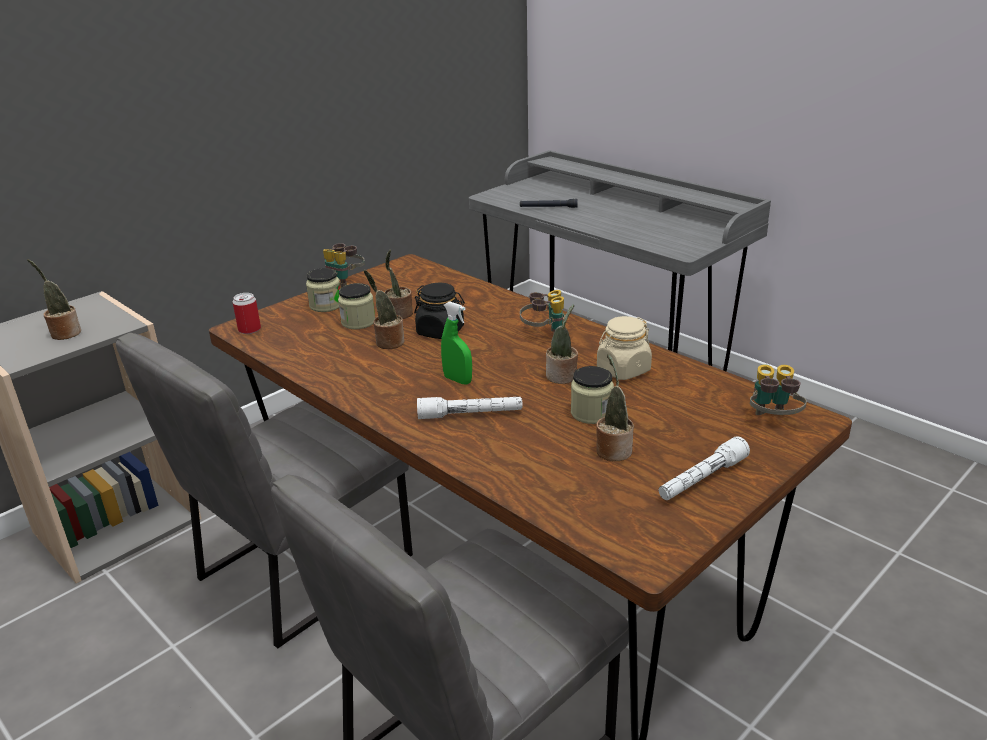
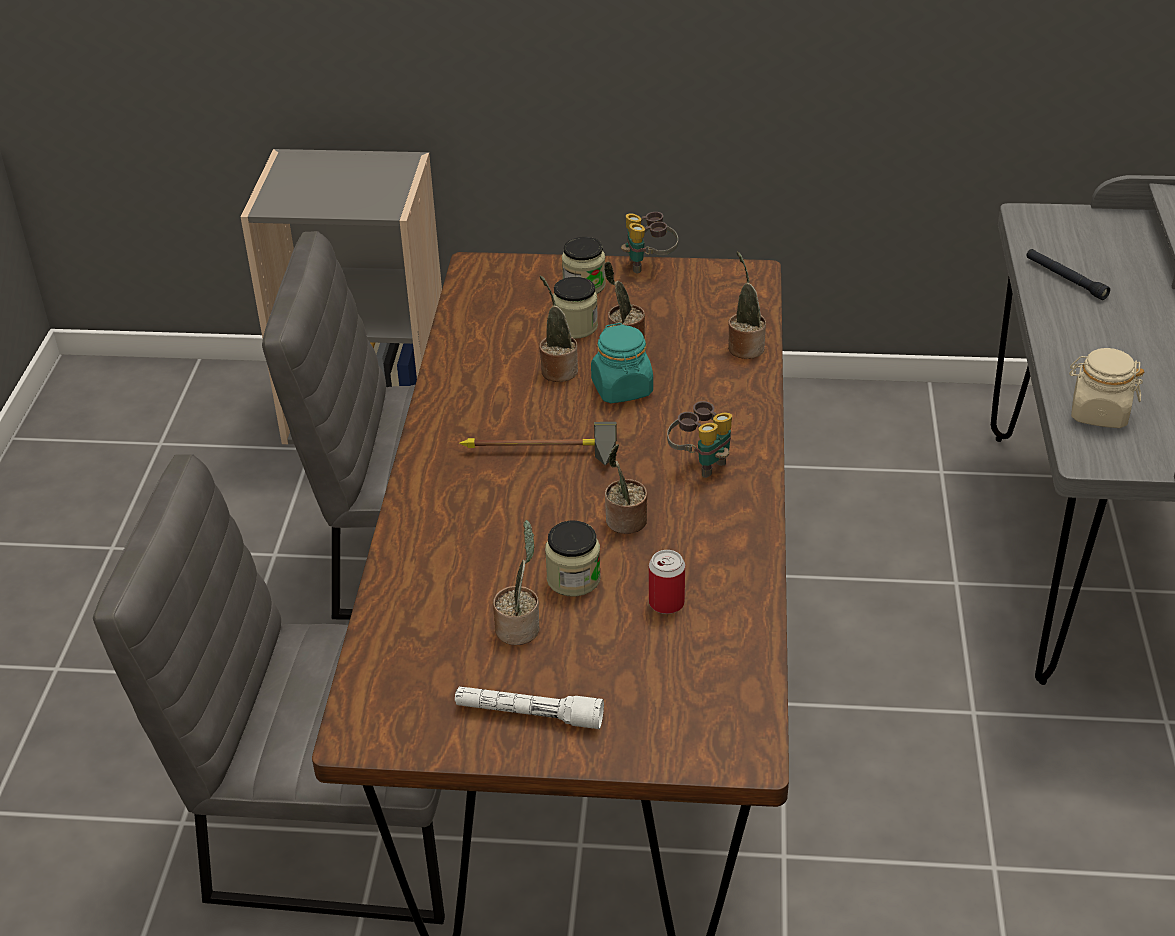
camera: 50 degrees right, 10 degrees up
potted plant [27,259,81,340] -> potted plant moved to [728,251,766,359]
can [233,293,261,334] -> can moved to [649,550,685,614]
black jar [414,283,465,339] -> turquoise jar [591,323,653,403]
white flashlight [417,397,523,419] -> none
green spray bottle [441,301,472,385] -> hammer [459,422,617,465]
beige jar [597,316,652,380] -> beige jar moved to [1069,348,1144,428]
binoculars [750,364,807,415] -> none

